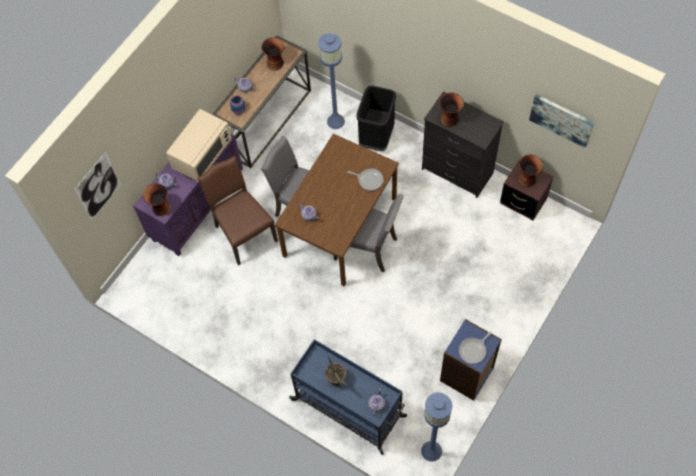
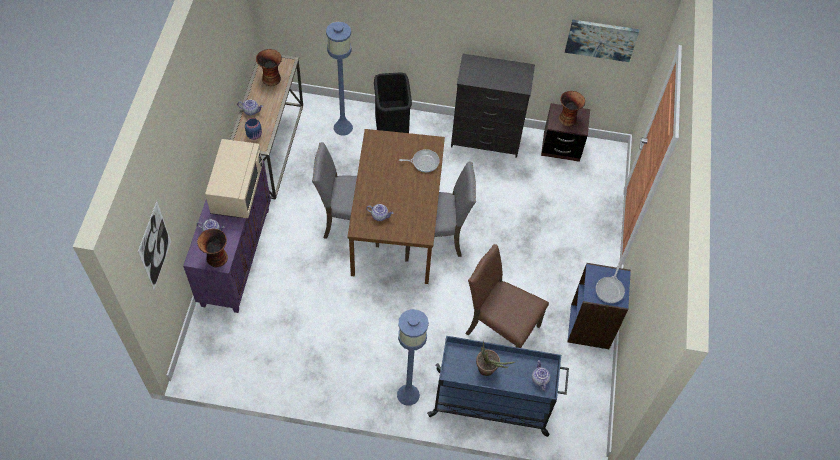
camera: 30 degrees left, 5 degrees down
brown chair [197,156,278,266] -> brown chair moved to [465,244,549,348]
blue floor lamp [421,392,453,462] -> blue floor lamp moved to [397,309,429,406]
vase [439,93,464,127] -> none

